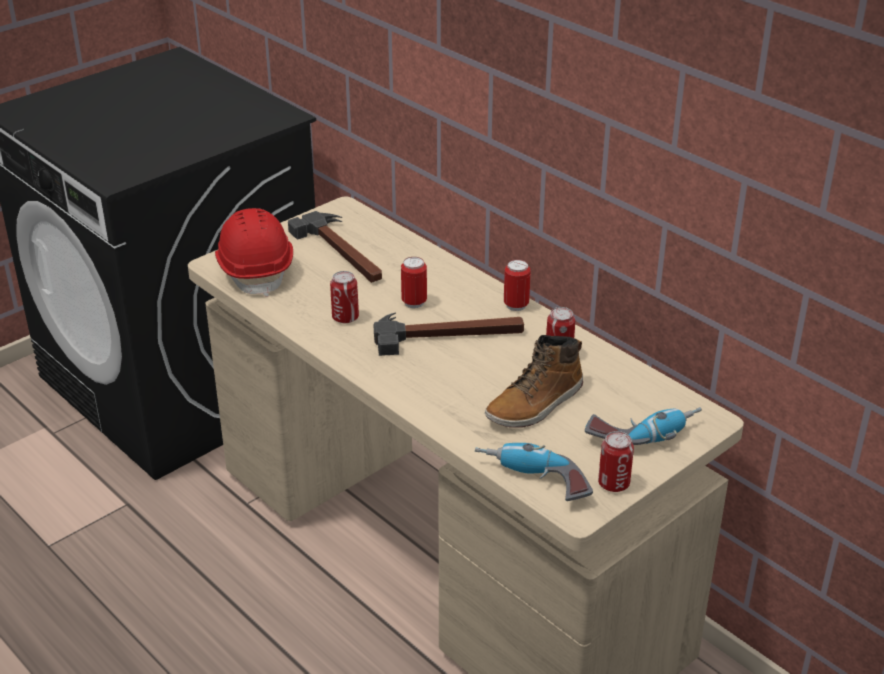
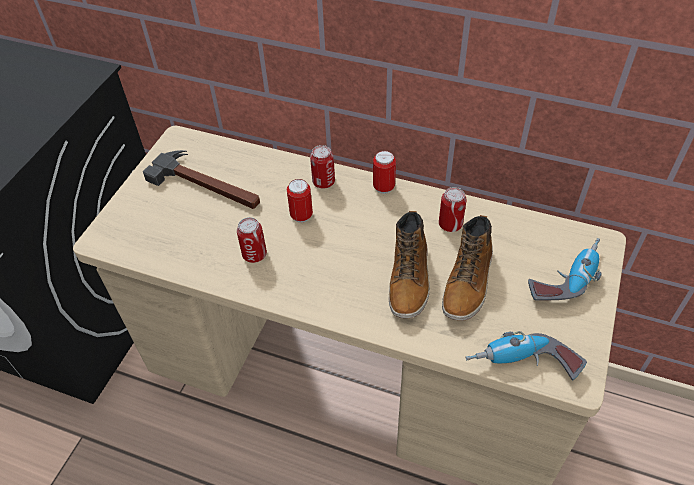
camera: 25 degrees left, 15 degrees up
red hard hat [215,208,293,297] -> none
hammer [373,312,524,356] -> none
can [598,431,634,492] -> can moved to [310,145,335,189]
none -> boot [389,211,430,318]

